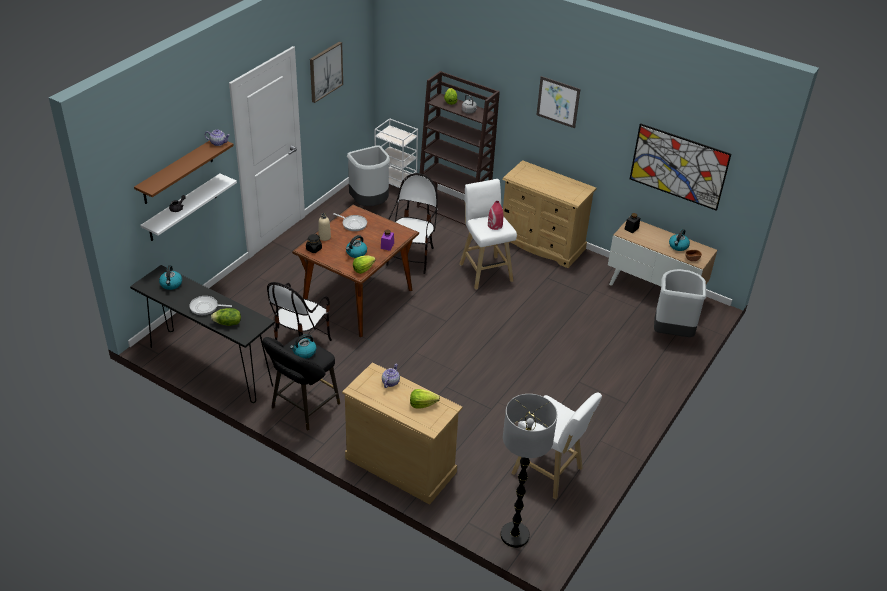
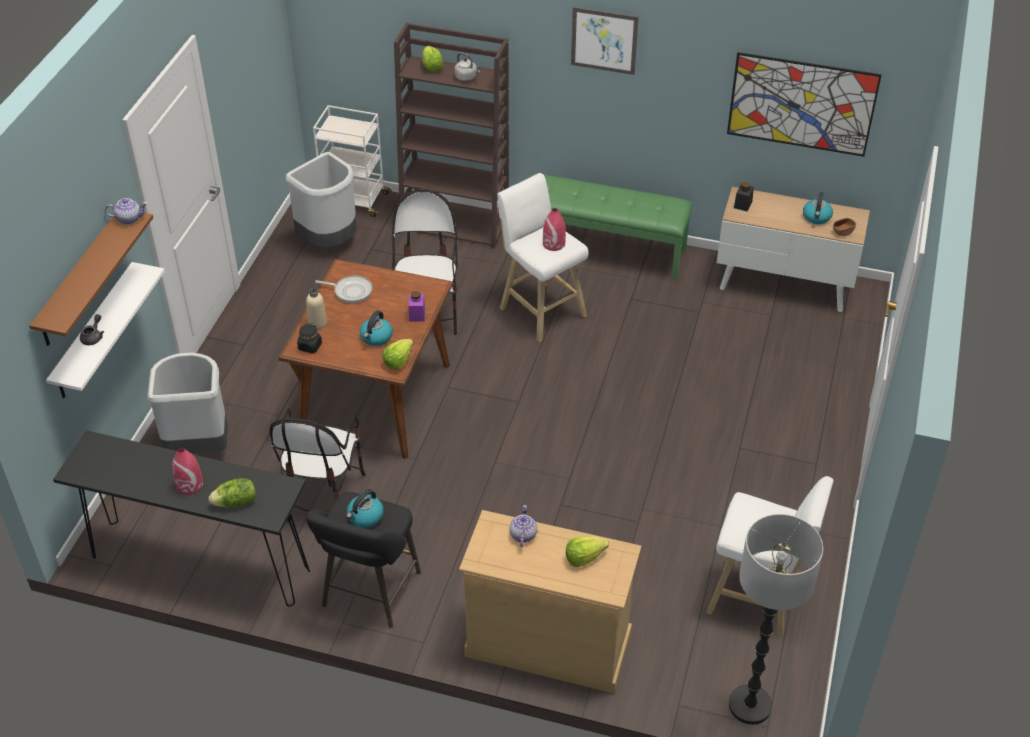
camera: 15 degrees left, 5 degrees up
kettle [159,265,182,290] -> none
frying pan [189,296,232,315] -> red vase [172,447,203,495]
picture [310,42,343,103] -> none
beige dresser [502,160,597,268] -> green bench [529,174,693,280]
grey trash can [654,269,706,337] -> grey trash can moved to [147,352,228,453]

